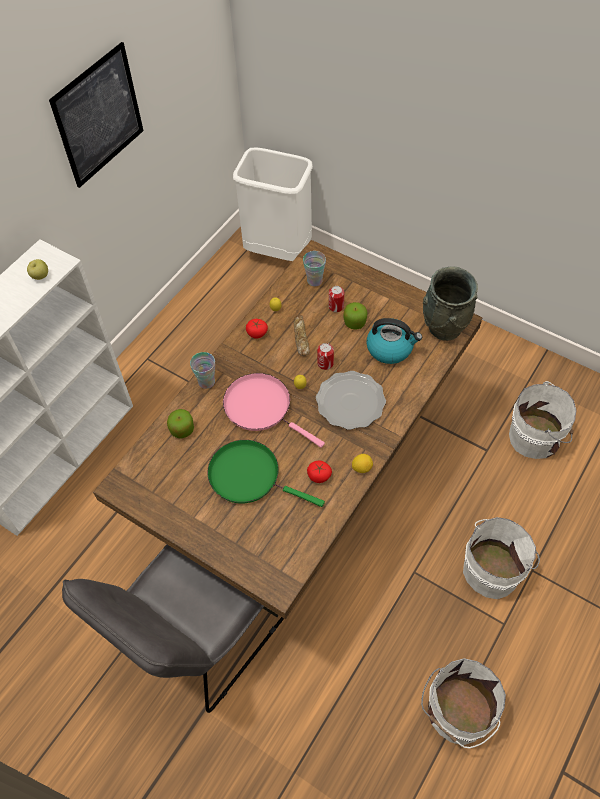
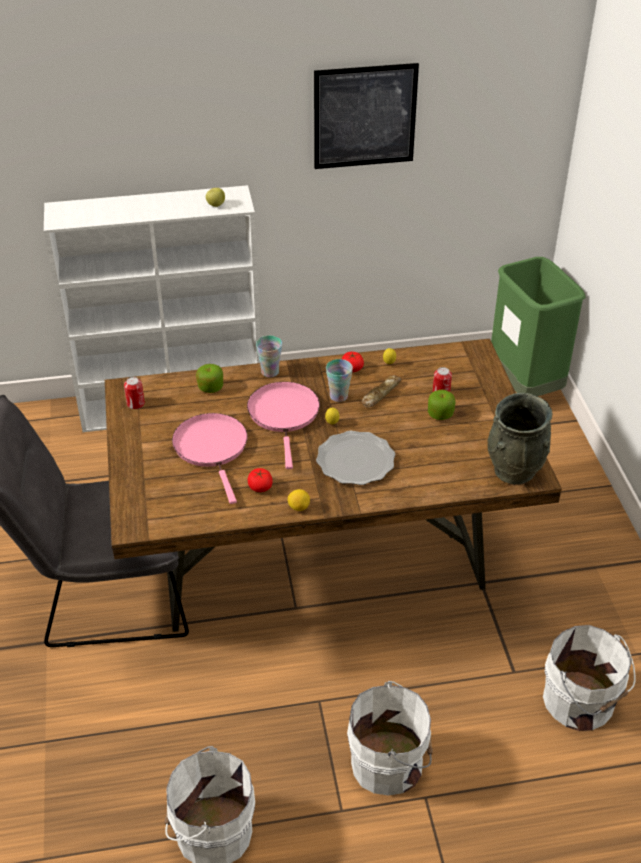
camera: 45 degrees right, 15 degrees down
green frying pan [207,440,325,507] -> pink frying pan [172,413,247,504]
white trash can [233,147,313,261] -> green trash can [491,257,586,396]
cup [303,251,326,286] -> cup moved to [326,359,353,402]
can [317,343,334,370] -> can moved to [124,377,145,409]
kettle [366,318,422,364] -> none

